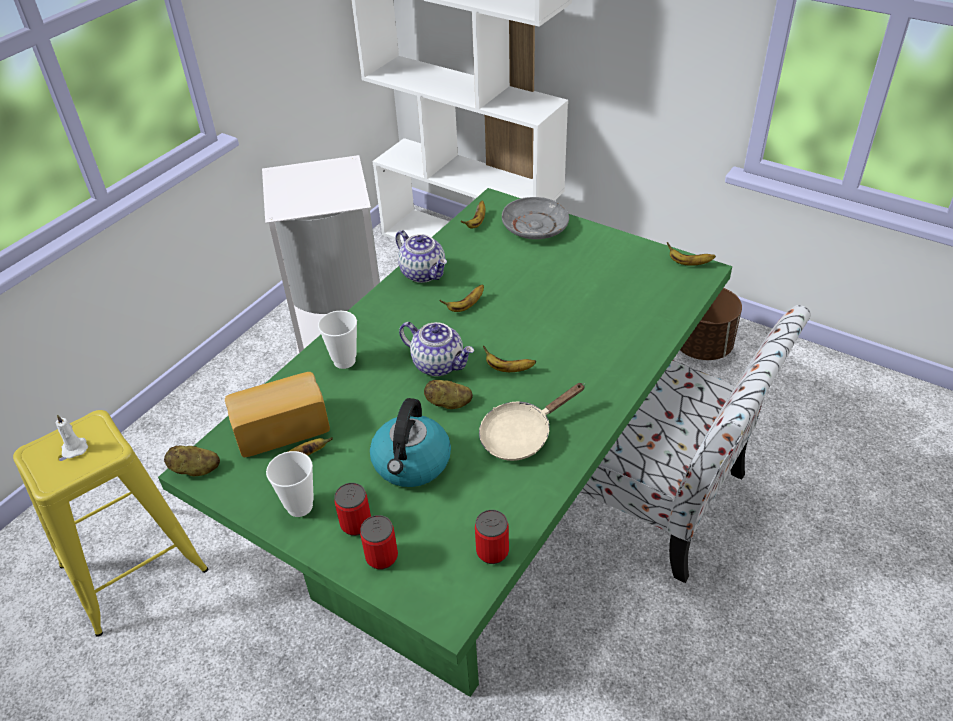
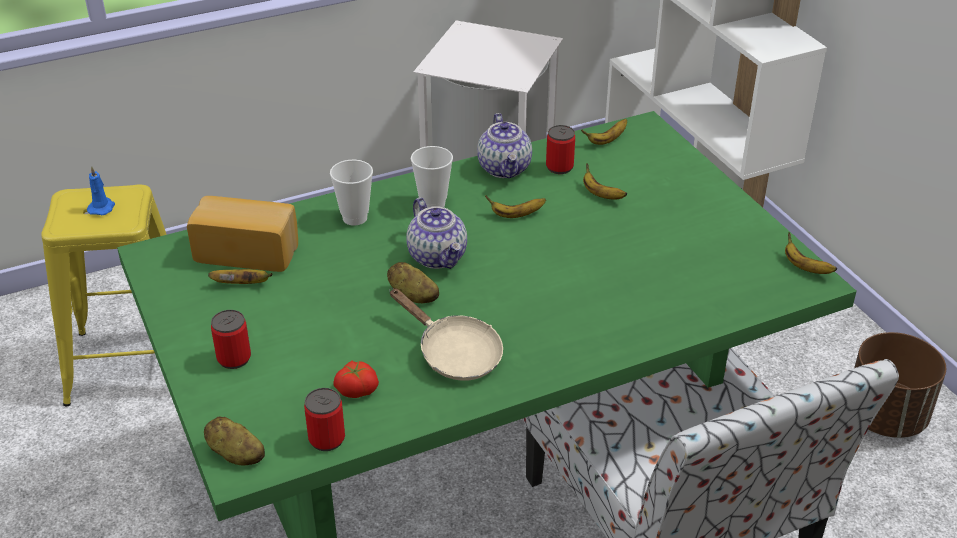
camera: 30 degrees right, 5 degrees down
white candle [56,414,88,458] -> blue candle [87,166,115,215]
potato [164,446,220,476] -> potato moved to [204,417,265,465]
cup [266,451,314,517] -> cup moved to [411,146,453,208]
can [360,515,398,569] -> can moved to [546,125,575,174]
kettle [370,398,451,487] -> none
beige frying pan [479,383,585,461] -> beige frying pan turned 135 degrees counterclockwise [389,288,503,381]
banana [483,346,536,372] -> banana moved to [583,163,627,200]
grey plate [502,197,569,239] -> none
none -> tomato [333,361,379,398]

